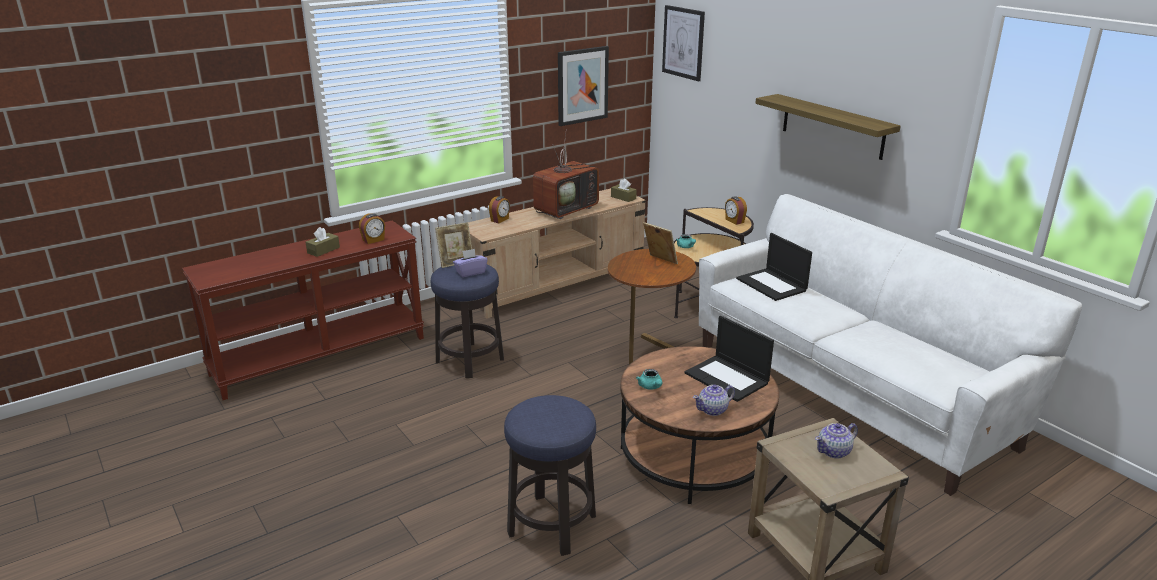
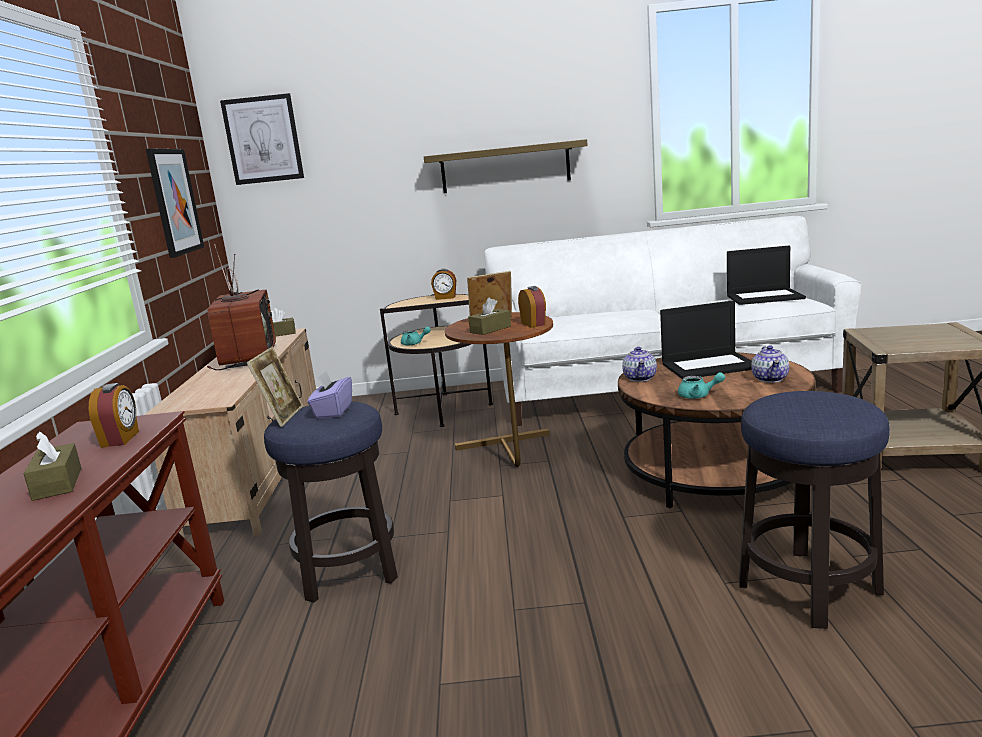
camera: 55 degrees left, 10 degrees down
alarm clock [489,196,510,223] -> alarm clock moved to [518,286,546,328]
laptop [736,233,812,301] -> laptop moved to [727,246,806,305]
teapot [815,423,858,458] -> teapot moved to [622,347,657,382]
none -> brown tissue box [468,298,511,335]

